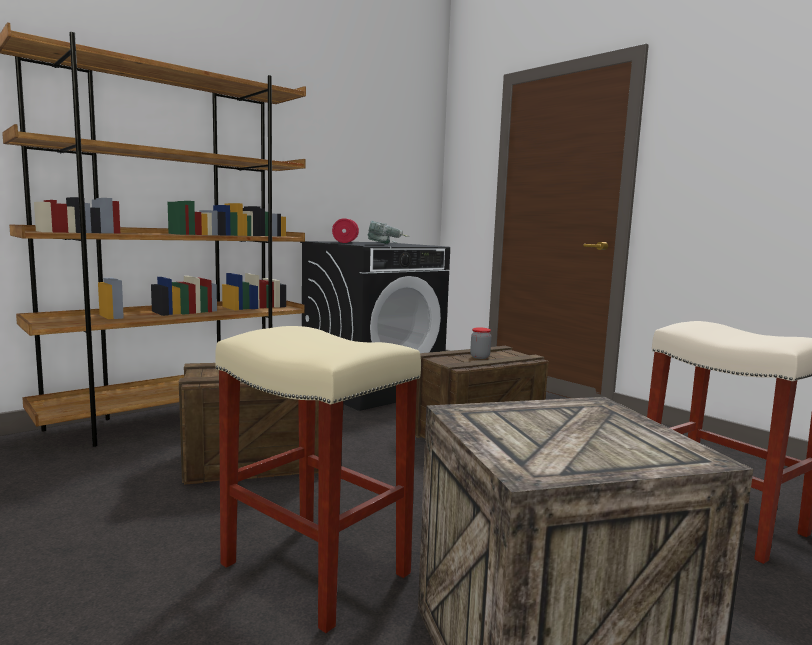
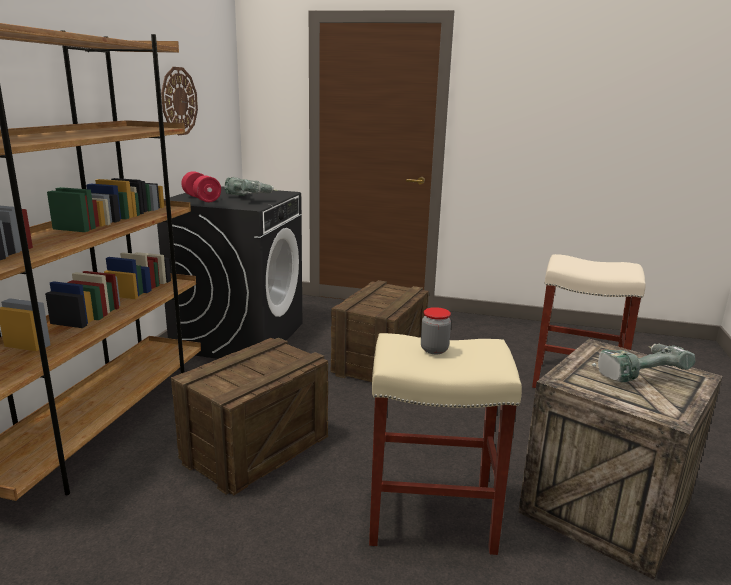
camera: 35 degrees left, 10 degrees up
jar [470,328,491,359] -> jar moved to [421,307,451,354]
none -> wall clock [161,67,198,135]
none -> power drill [592,344,695,382]

